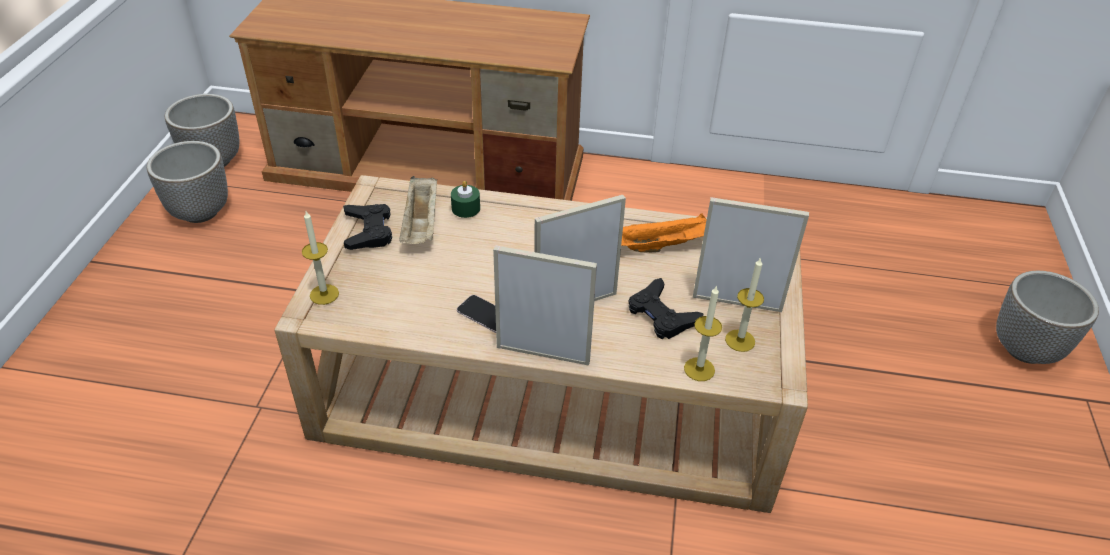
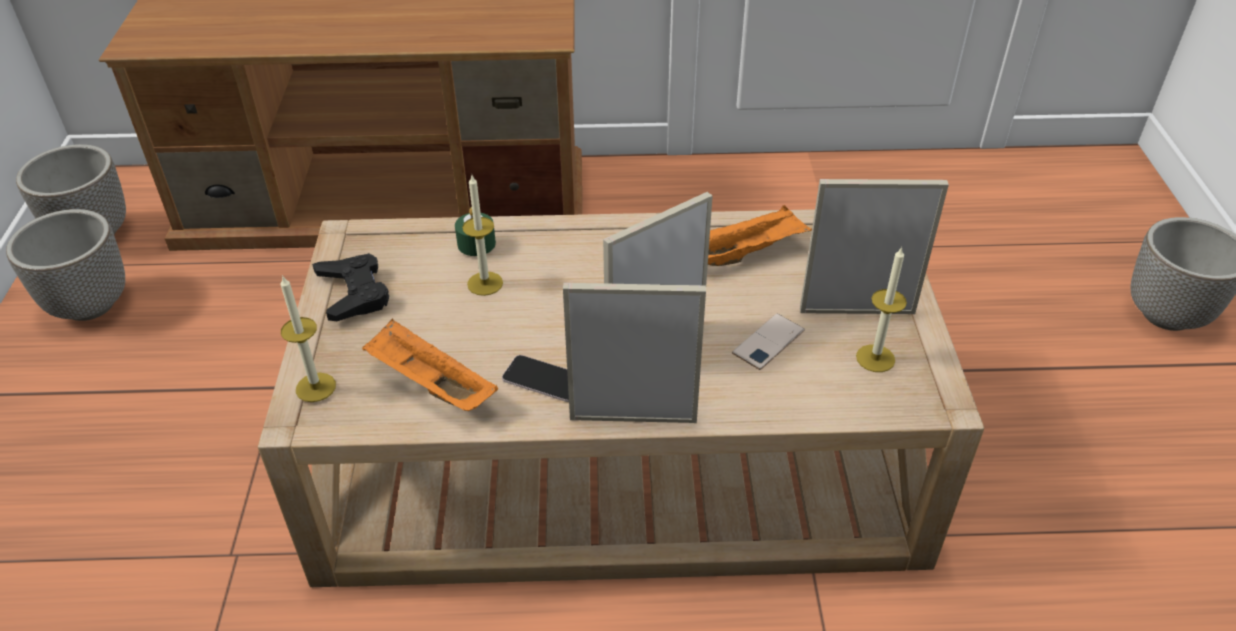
camera: 10 degrees left, 0 degrees up
beige tray [399,176,437,244] -> none
black game controller [629,278,704,339] -> phone [732,314,805,370]
candle [684,285,722,381] -> candle moved to [462,175,503,296]
none -> orange tray [362,319,498,411]

